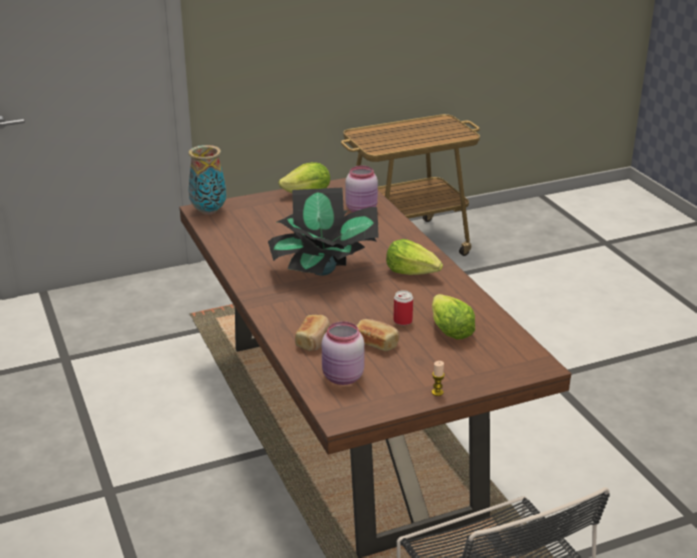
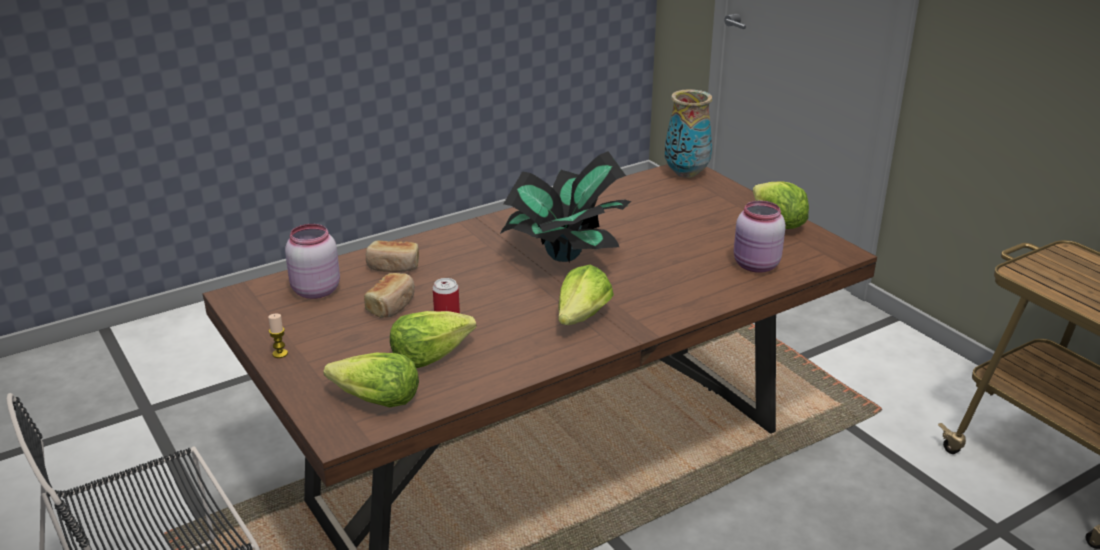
camera: 80 degrees right, 0 degrees up
none -> lettuce [323,353,419,407]

